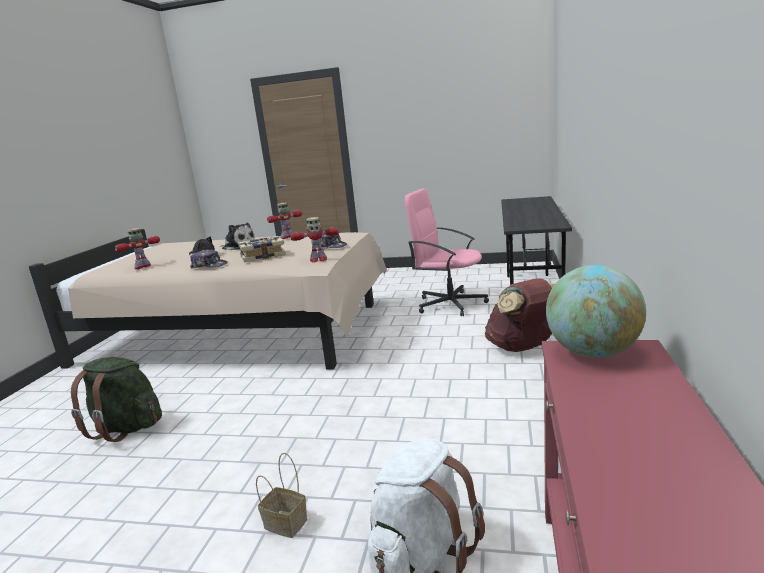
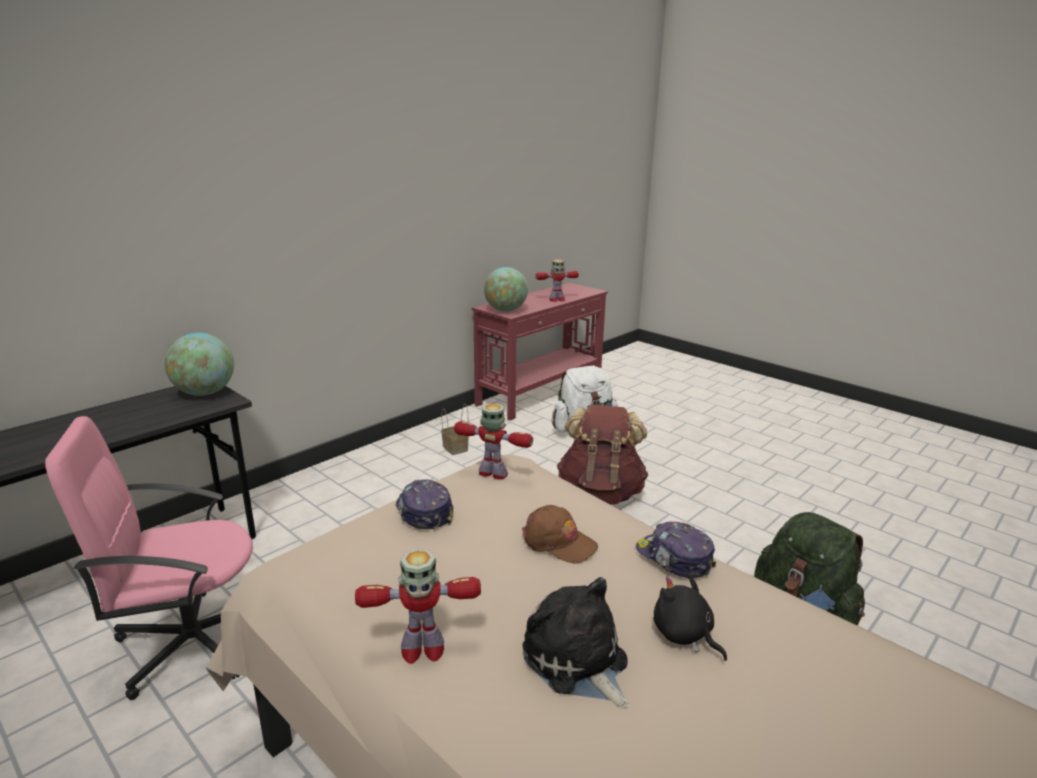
camera: 150 degrees left, 5 degrees up
toy robot [115,228,160,269] -> toy robot moved to [535,259,579,302]
book [238,236,286,262] -> brown cap [522,505,598,563]
basket [256,453,307,538] -> basket moved to [441,404,469,455]
pink office chair [405,188,489,316] -> pink office chair turned 105 degrees clockwise [45,416,253,700]
brown backpack [485,278,555,352] -> brown backpack moved to [557,405,648,505]
none -> globe [165,333,234,396]

